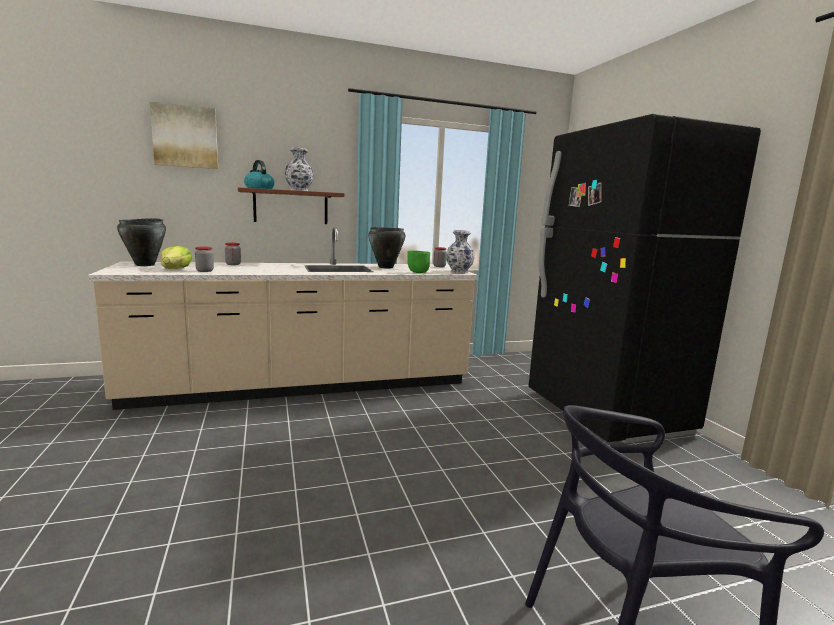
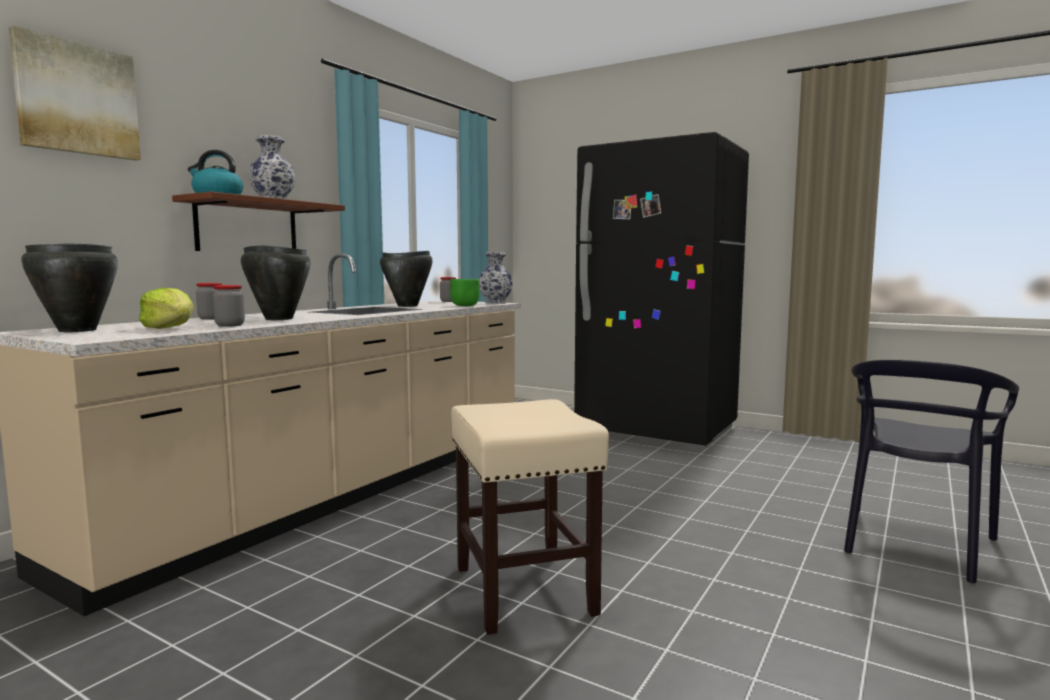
camera: 40 degrees left, 5 degrees down
none -> black cooking pot [241,245,310,320]
none -> beige stool [451,399,609,635]

